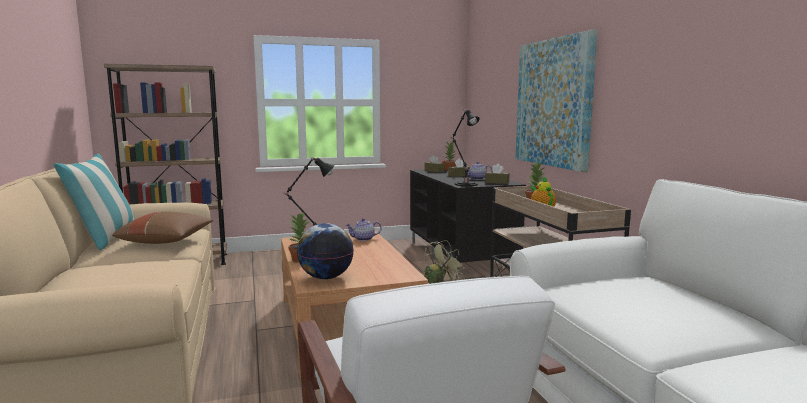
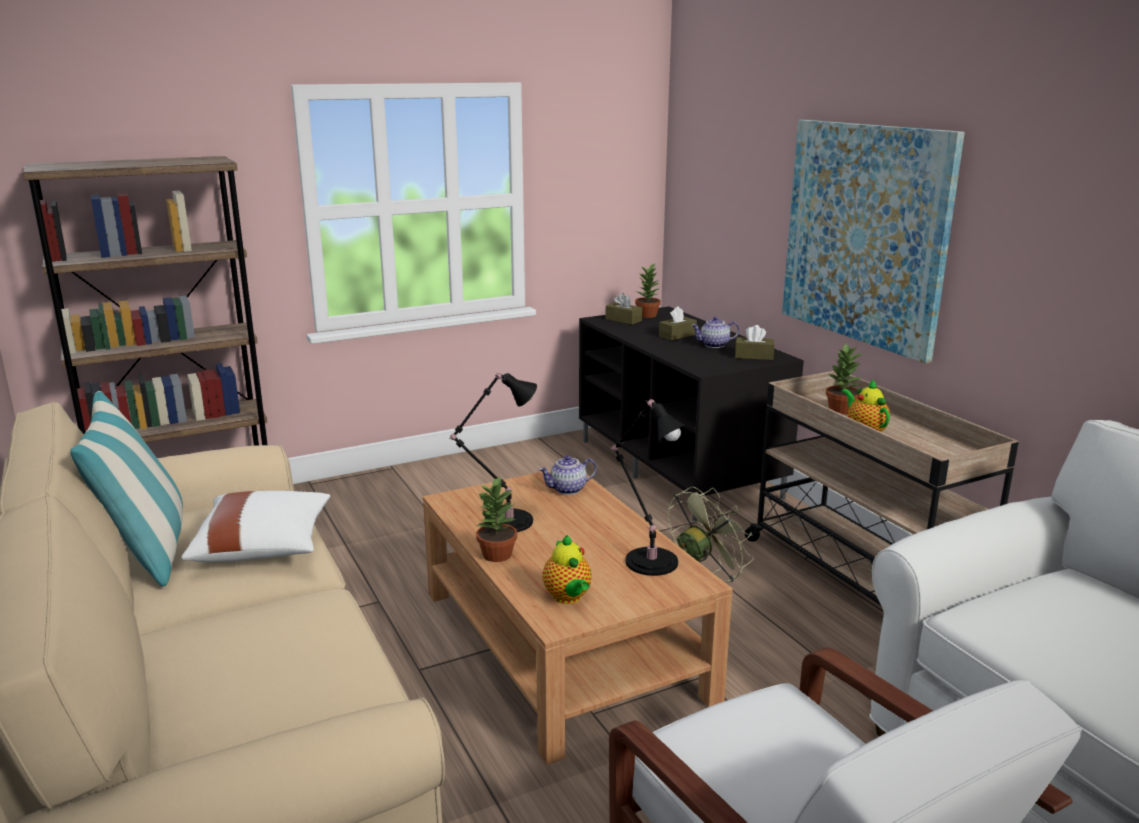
camera: 10 degrees left, 10 degrees up
brown pillow [112,211,213,244] -> white pillow [181,491,330,562]
globe [297,223,353,279] -> teapot [543,535,592,604]
black table lamp [451,109,480,186] -> black table lamp moved to [609,399,687,576]

